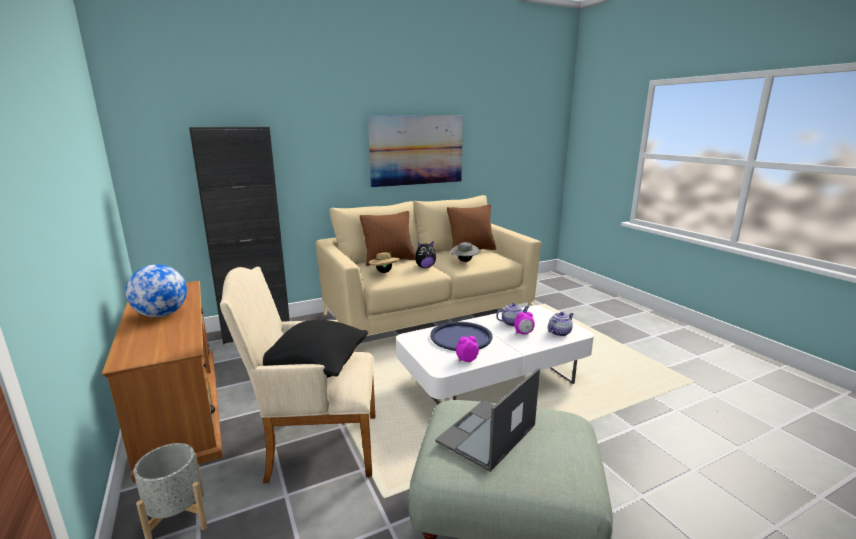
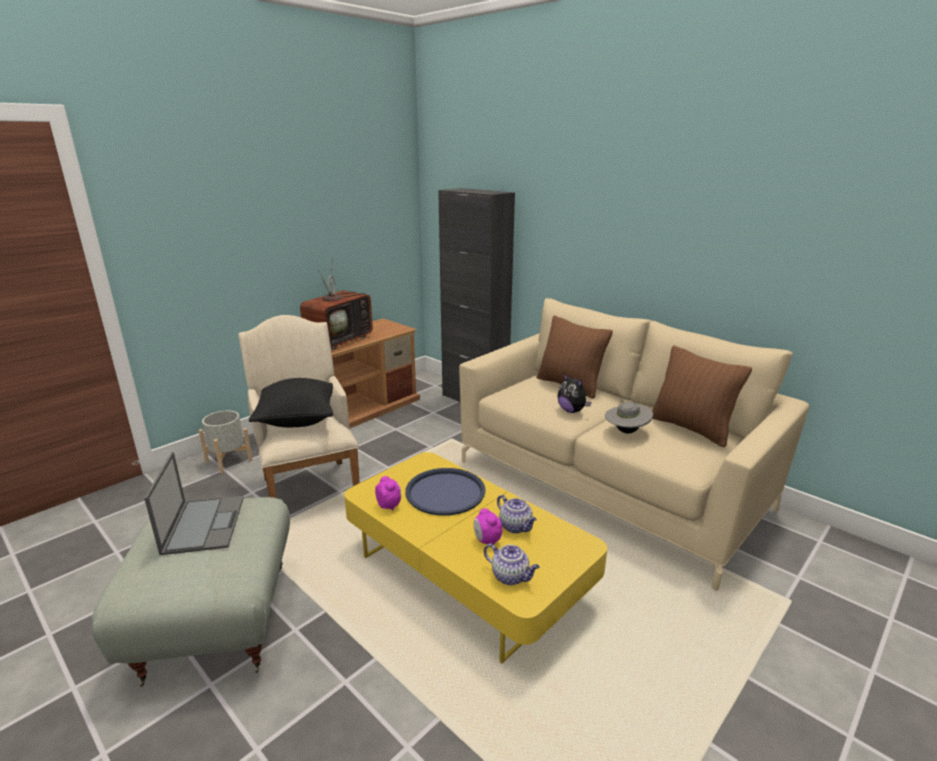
camera: 70 degrees right, 5 degrees up
globe [126,264,187,317] -> television [300,256,373,350]
picture [368,115,463,187] -> none
beige hat [369,251,400,273] -> none
white coffee table [396,305,594,404] -> yellow coffee table [344,452,607,663]
laptop [435,368,540,472] -> laptop turned 60 degrees clockwise [144,452,244,555]

